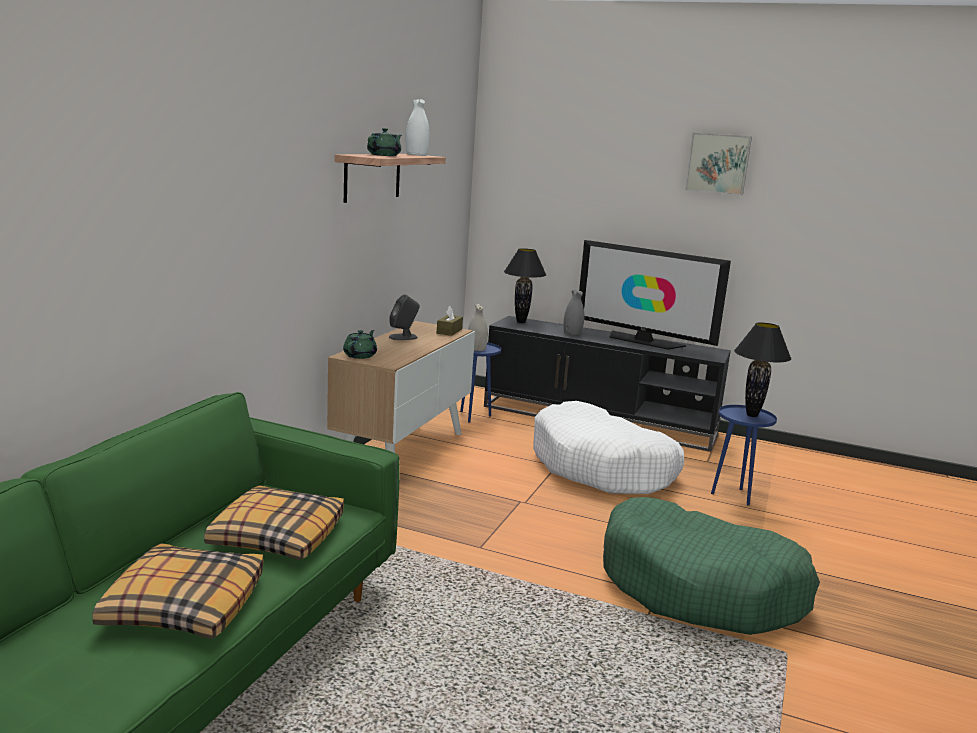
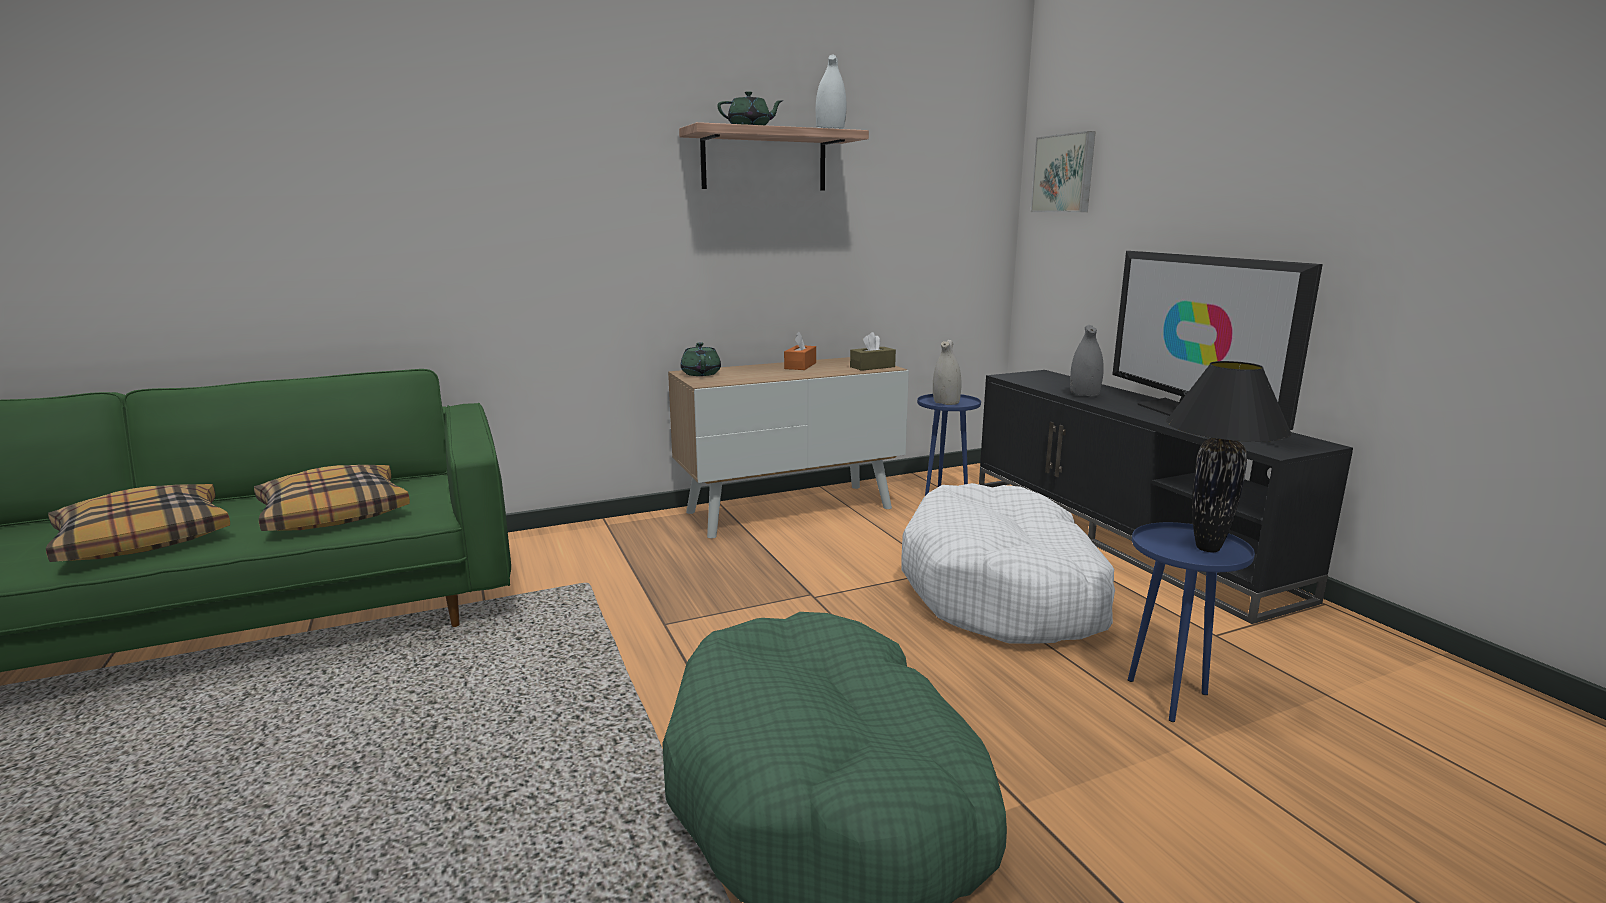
camera: 45 degrees right, 0 degrees up
green teapot [343,330,377,359] -> green teapot turned 75 degrees counterclockwise [680,342,721,376]
grey speaker [389,294,420,340] -> orange tissue box [784,332,816,370]
black table lamp [504,248,546,323] -> none
picture [685,133,752,195] -> picture moved to [1031,131,1096,212]

